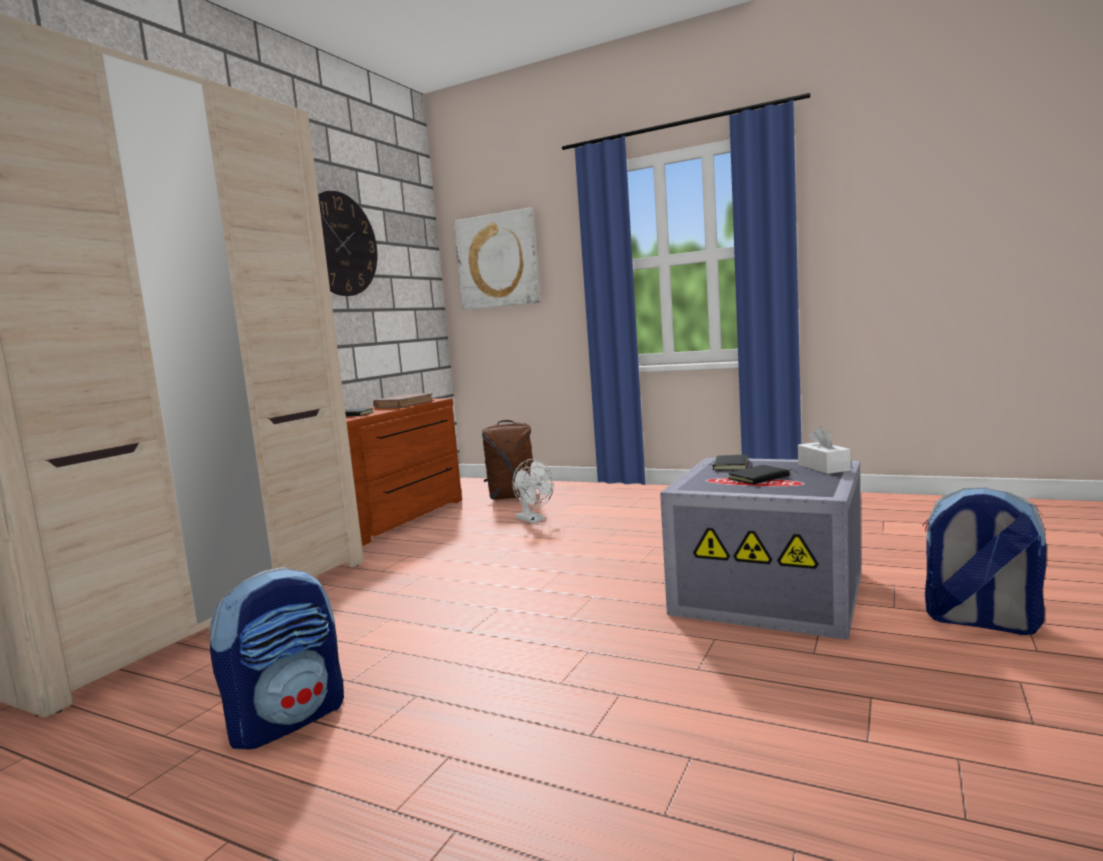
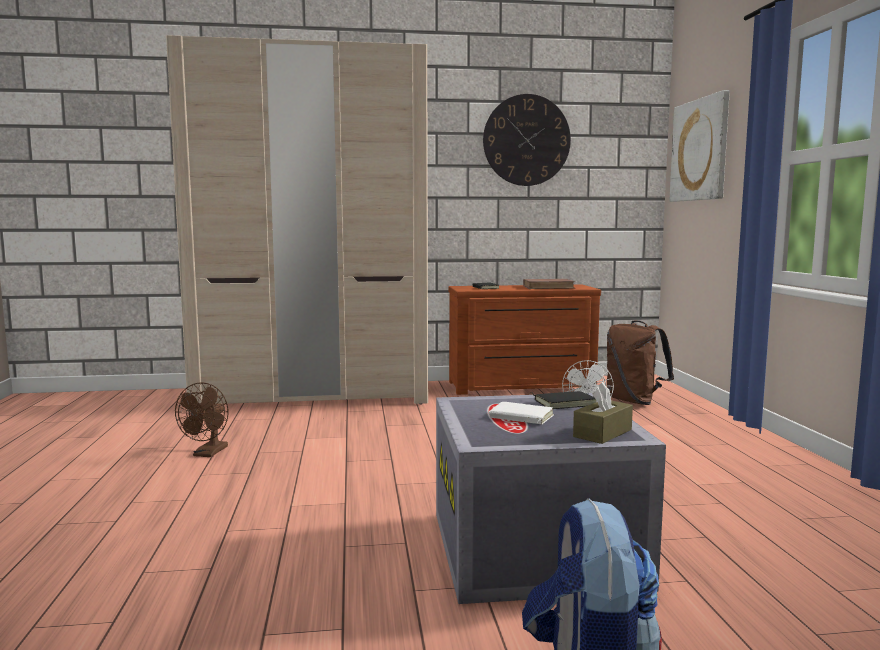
camera: 55 degrees right, 0 degrees up
backpack [210,567,344,749] -> brown fan [175,382,229,457]
black book [728,465,798,485] -> white book [489,402,554,425]
white tissue box [798,426,851,474] -> brown tissue box [573,382,633,444]

